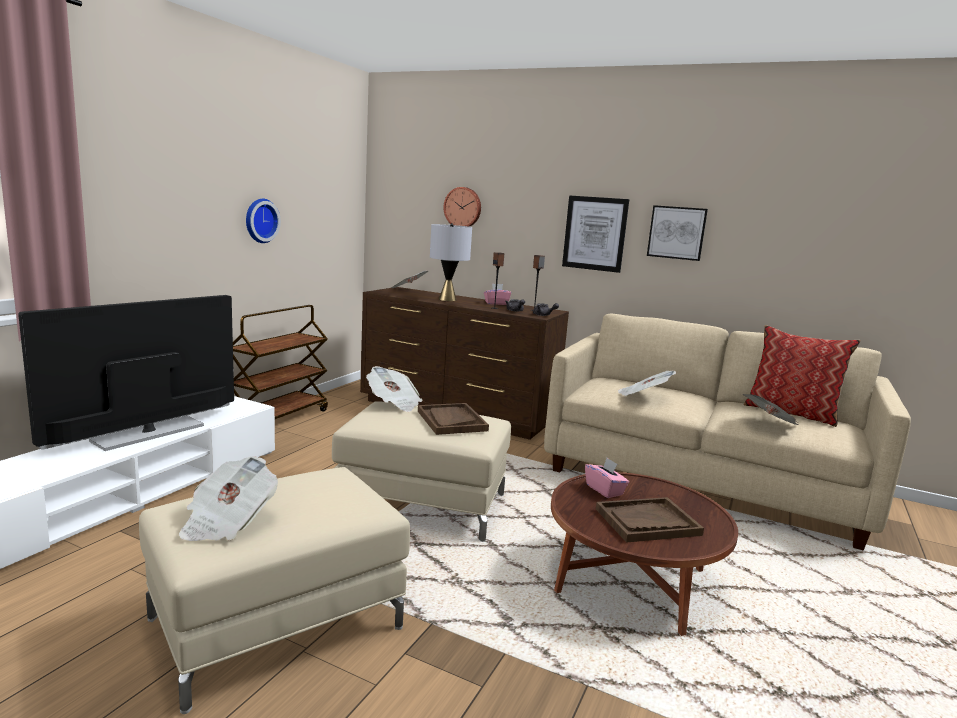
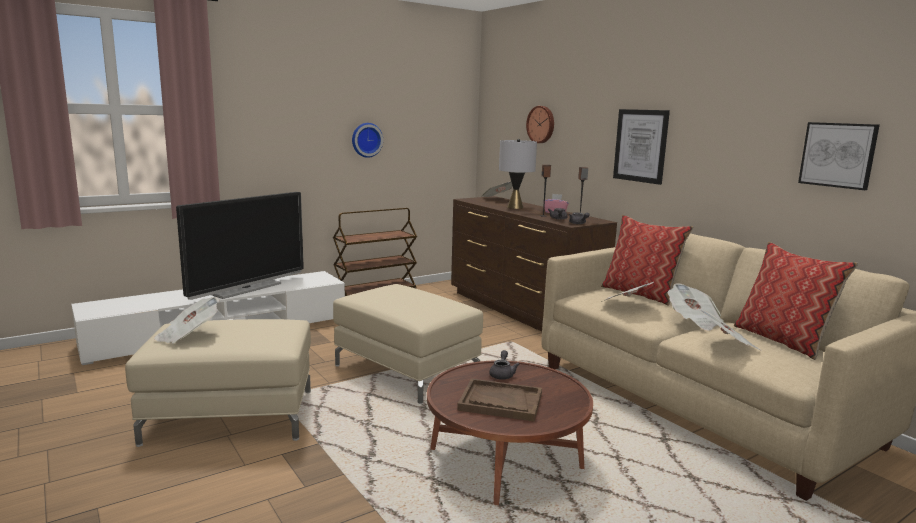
camera: 30 degrees right, 0 degrees up
television [18,295,234,451] -> television turned 150 degrees clockwise [176,192,304,300]
newspaper [366,366,423,412] -> newspaper moved to [668,283,724,331]
brown tray [418,403,489,435] -> none
pink tissue box [585,458,629,498] -> grey teapot [489,350,520,380]
picture [647,205,708,261] -> picture moved to [798,122,880,190]
none -> pillow [601,215,694,306]

